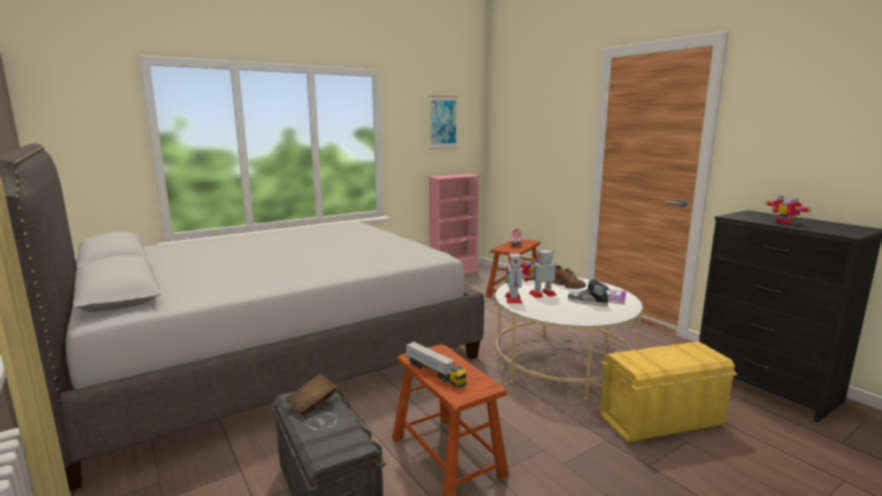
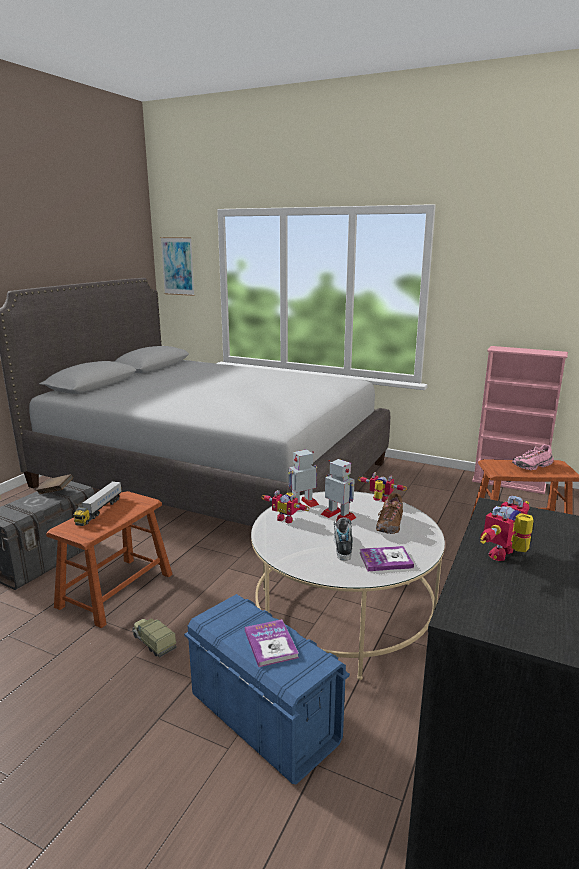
camera: 60 degrees right, 5 degrees up
picture [429,95,458,149] -> picture moved to [160,237,195,296]
yellow storage box [600,342,737,442] -> blue storage box [184,594,350,785]
none -> toy truck [132,618,177,658]
none -> book [245,619,299,667]
none -> toy robot [261,490,310,523]

